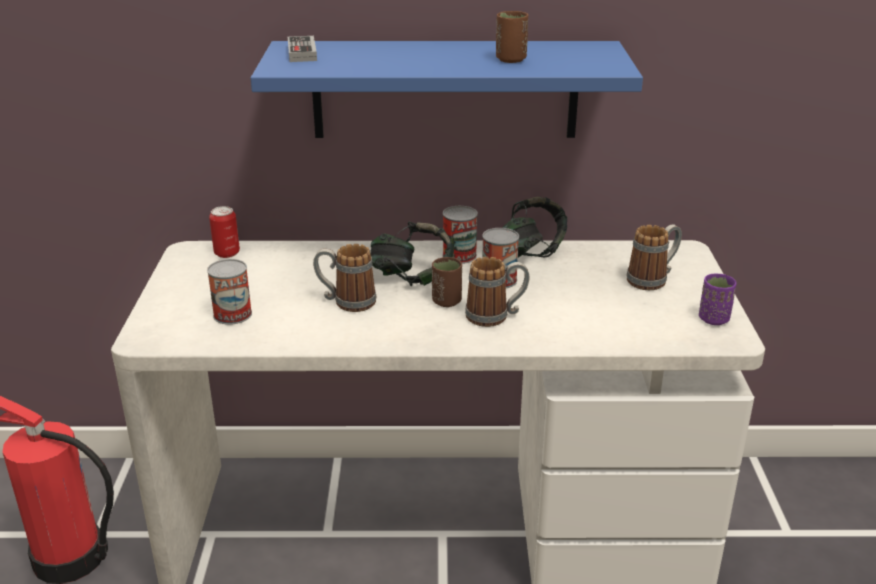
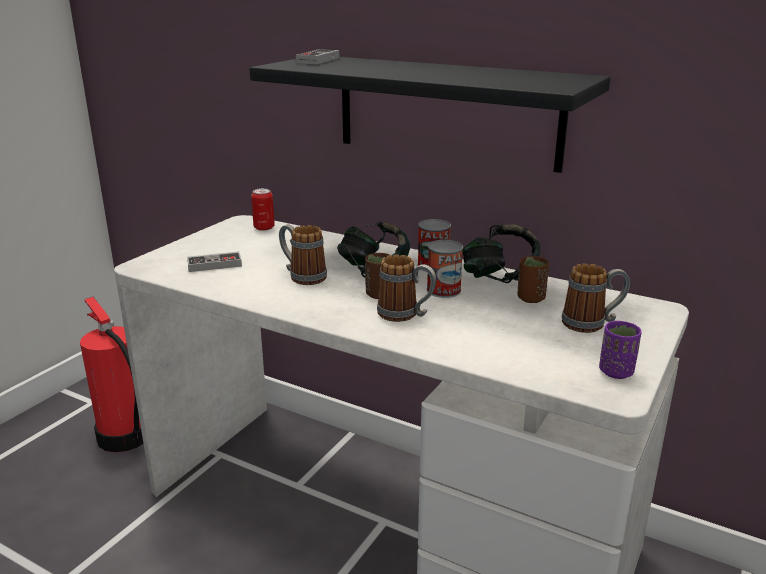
camera: 30 degrees right, 5 degrees down
can [207,259,252,325] -> game controller [187,251,242,272]
blue shelf [250,41,643,138] -> black shelf [249,57,611,173]
brown cup [496,11,529,63] -> brown cup moved to [518,256,549,303]

